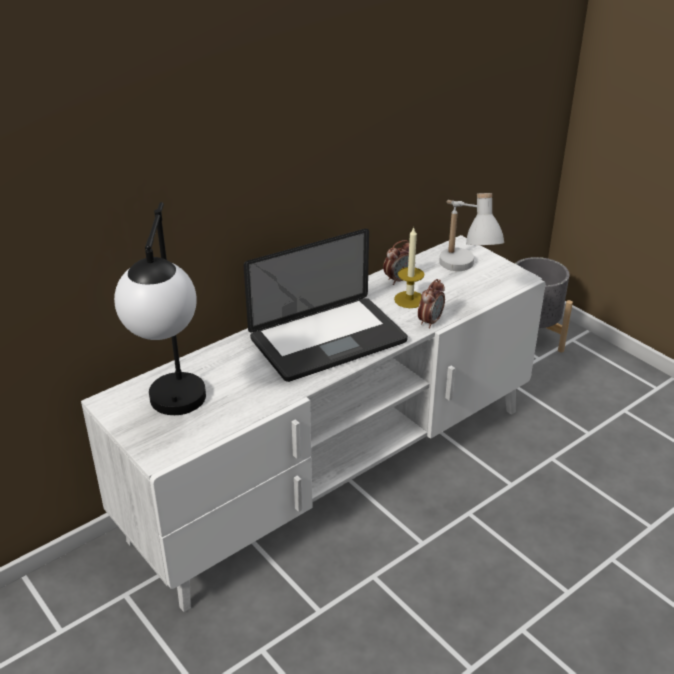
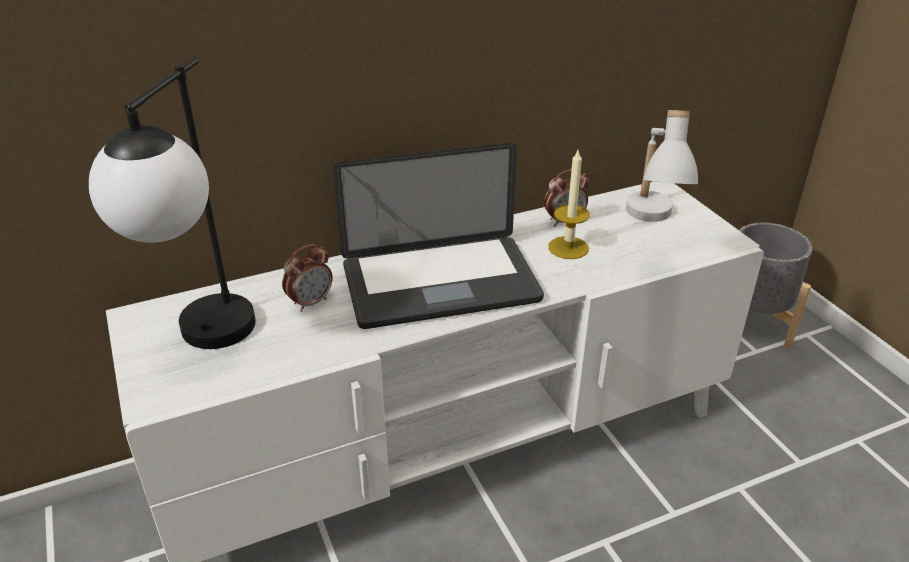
camera: 15 degrees right, 0 degrees up
alarm clock [418,279,445,329] -> alarm clock moved to [282,244,333,312]

